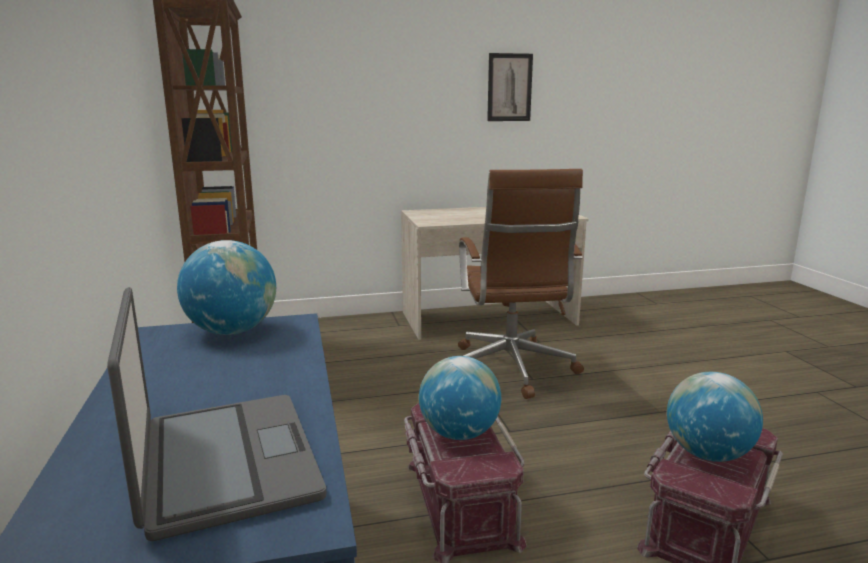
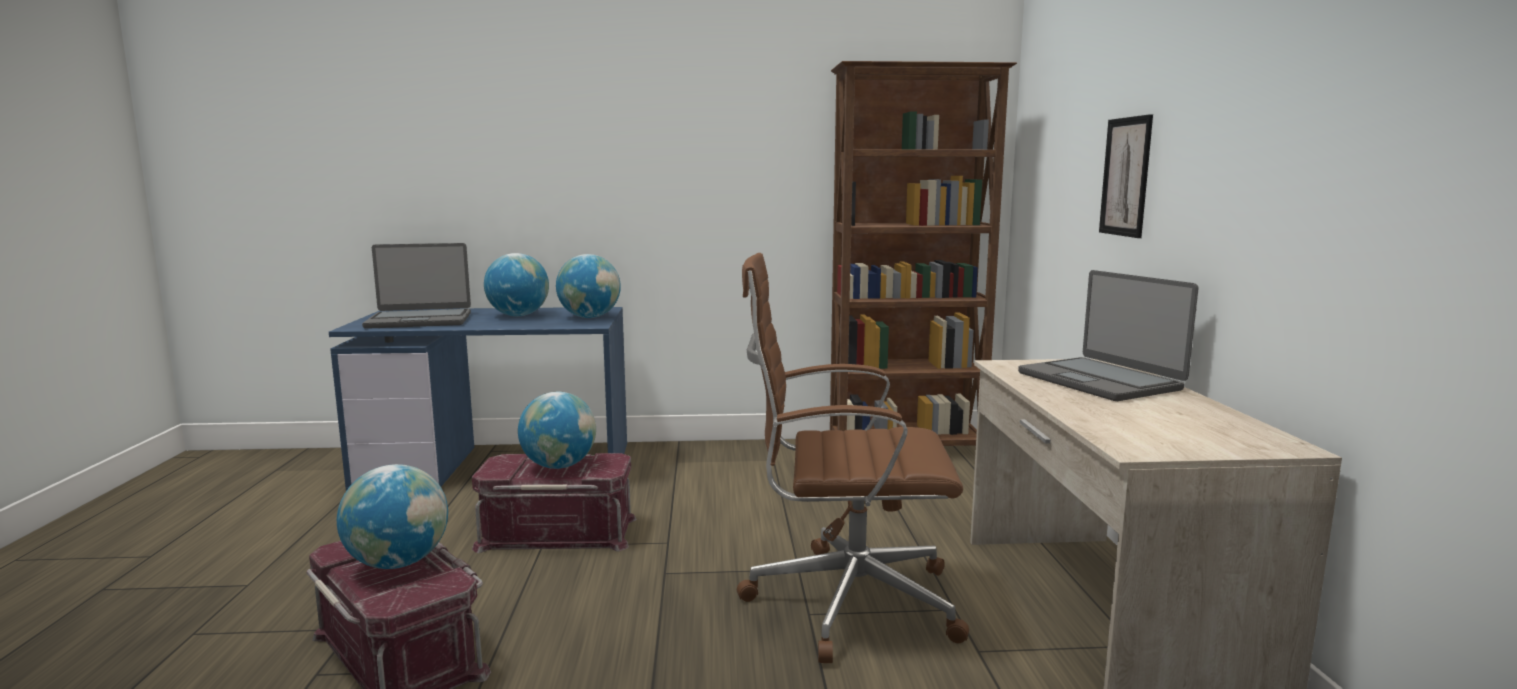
camera: 100 degrees right, 5 degrees down
picture [487,53,533,121] -> picture moved to [1099,114,1153,238]
none -> globe [484,253,549,316]
none -> laptop [1018,270,1198,401]

